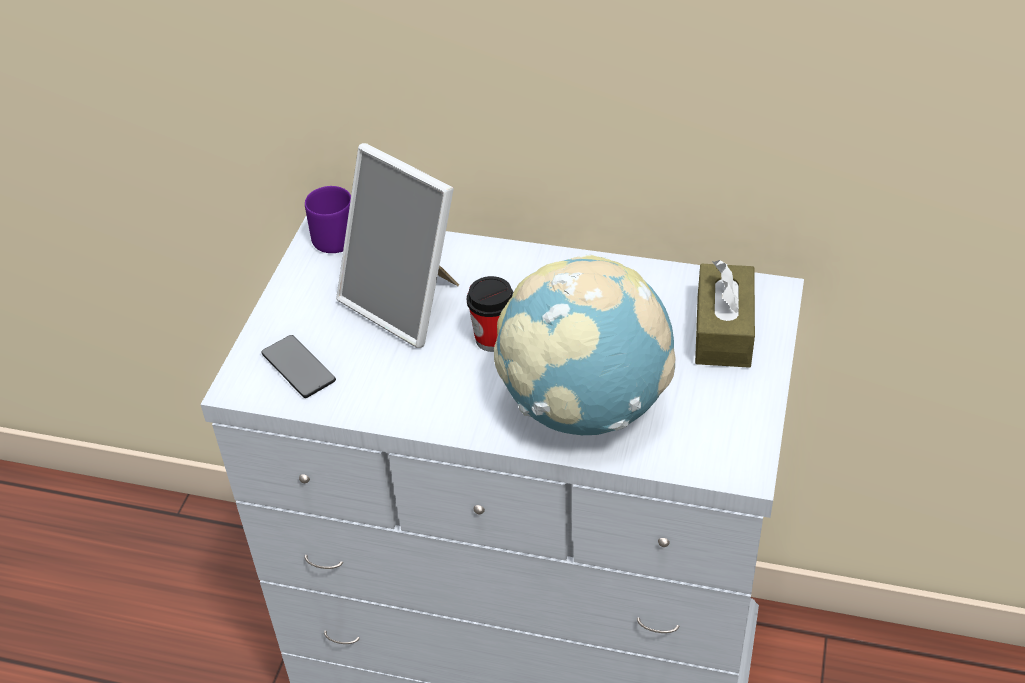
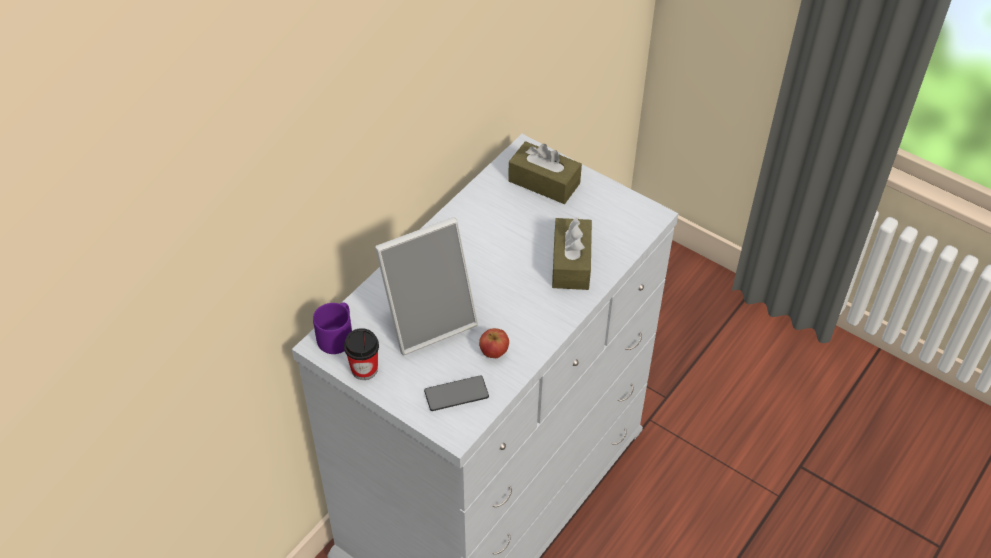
camera: 70 degrees left, 5 degrees up
cup [467,276,514,352] -> cup moved to [344,328,379,380]
globe [494,255,675,435] -> brown tissue box [552,217,592,290]
none -> apple [479,328,509,358]

